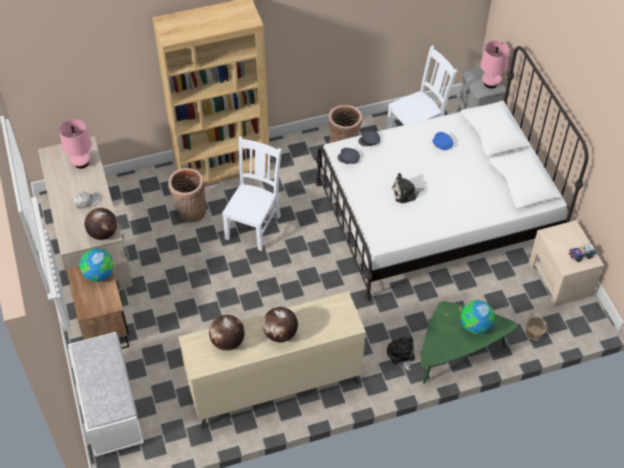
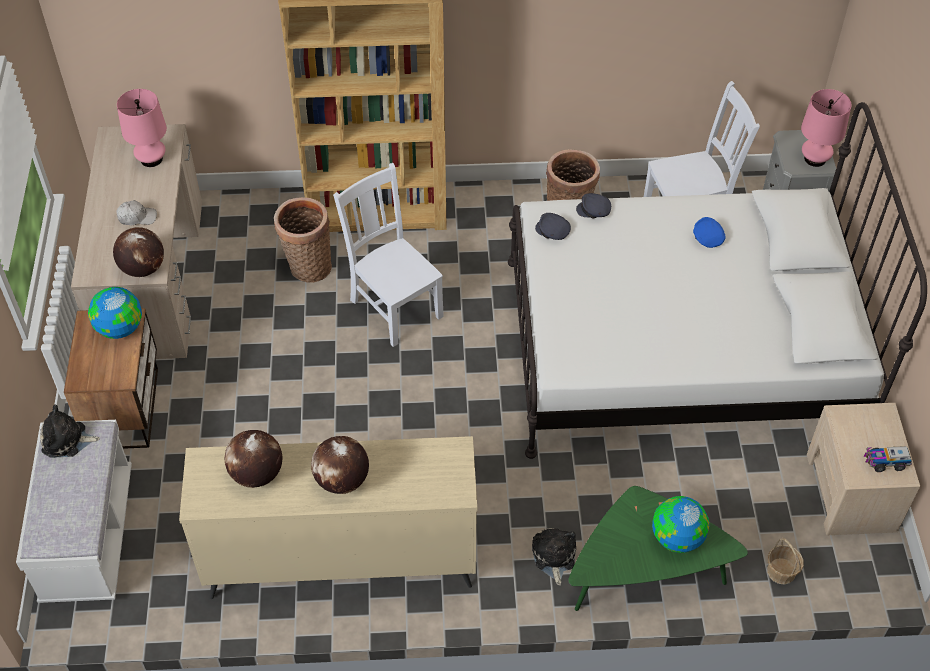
camera: 15 degrees right, 0 degrees up
white chair [222,136,282,251] -> white chair turned 75 degrees counterclockwise [333,163,444,347]
plush toy [392,173,423,203] -> plush toy moved to [40,404,100,458]

